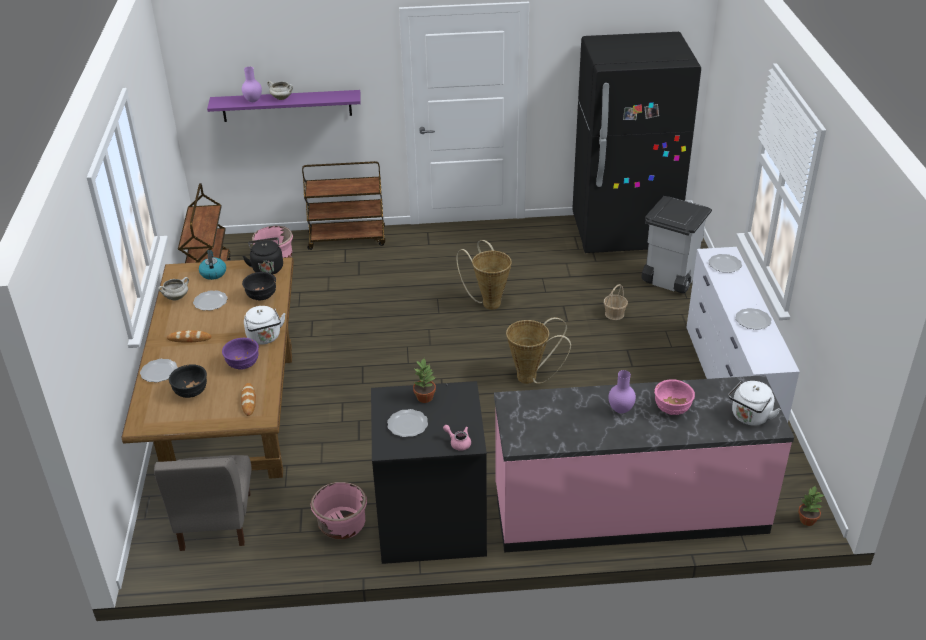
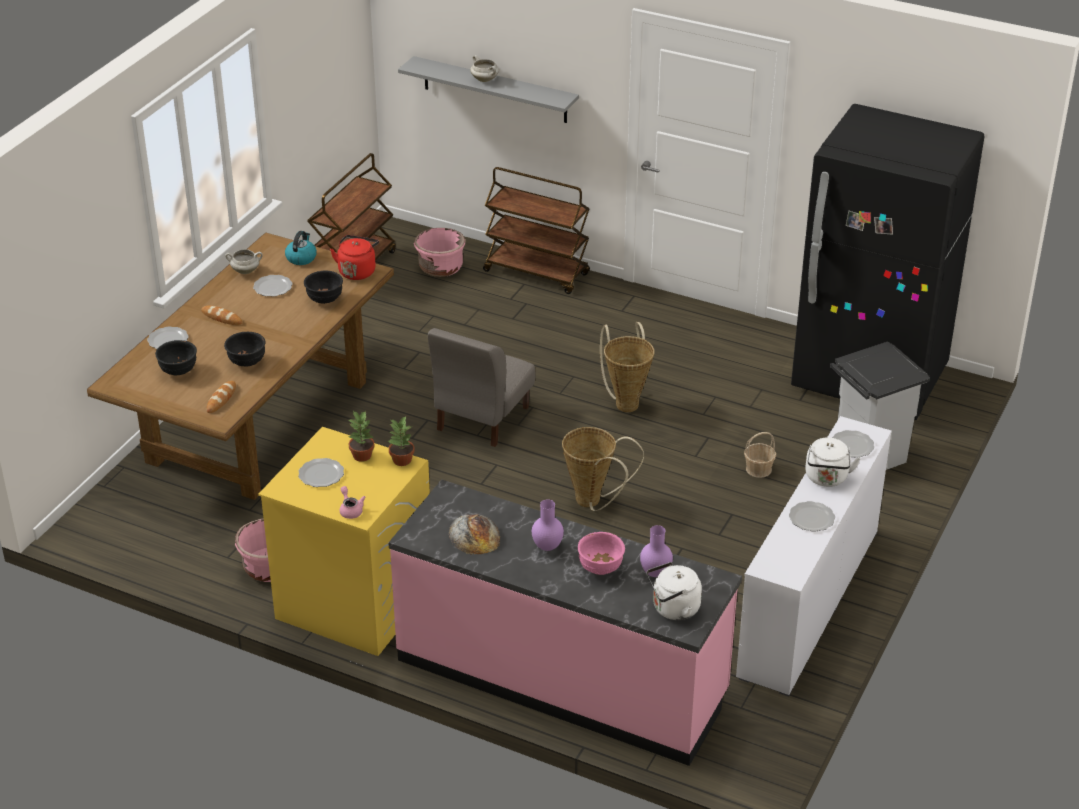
camera: 30 degrees right, 0 degrees up
grey chair [154,455,251,551] -> grey chair moved to [428,328,536,447]
purple shelf [207,90,361,122] -> grey shelf [398,56,579,123]
purple bowl [222,338,259,369] -> black bowl [224,332,265,367]
purple vase [242,67,262,102] -> purple vase moved to [640,525,673,577]
black kettle [242,237,283,274] -> red kettle [330,235,379,280]
white kettle [244,306,285,345] -> white kettle moved to [805,438,861,487]
black washing machine [371,381,487,564] -> yellow washing machine [258,427,430,656]
potted plant [798,486,824,526] -> potted plant moved to [388,417,415,466]
none -> bread [449,514,500,555]

